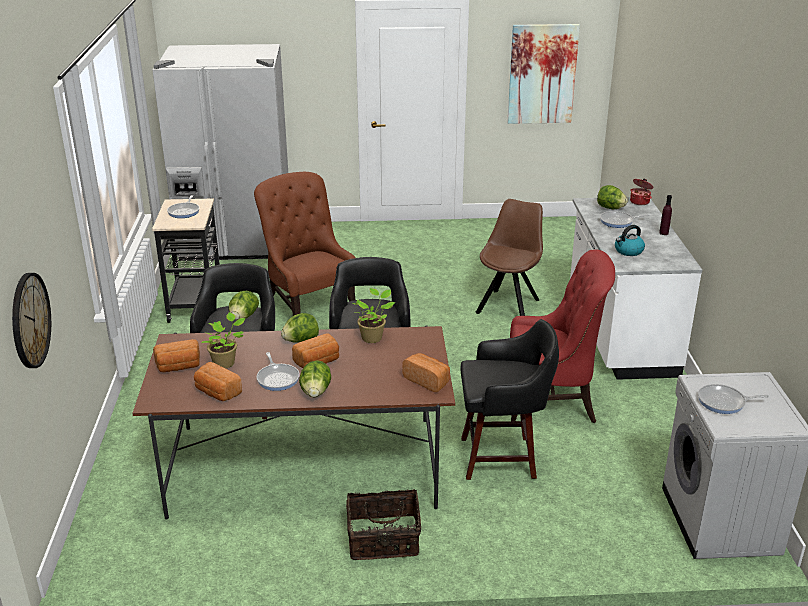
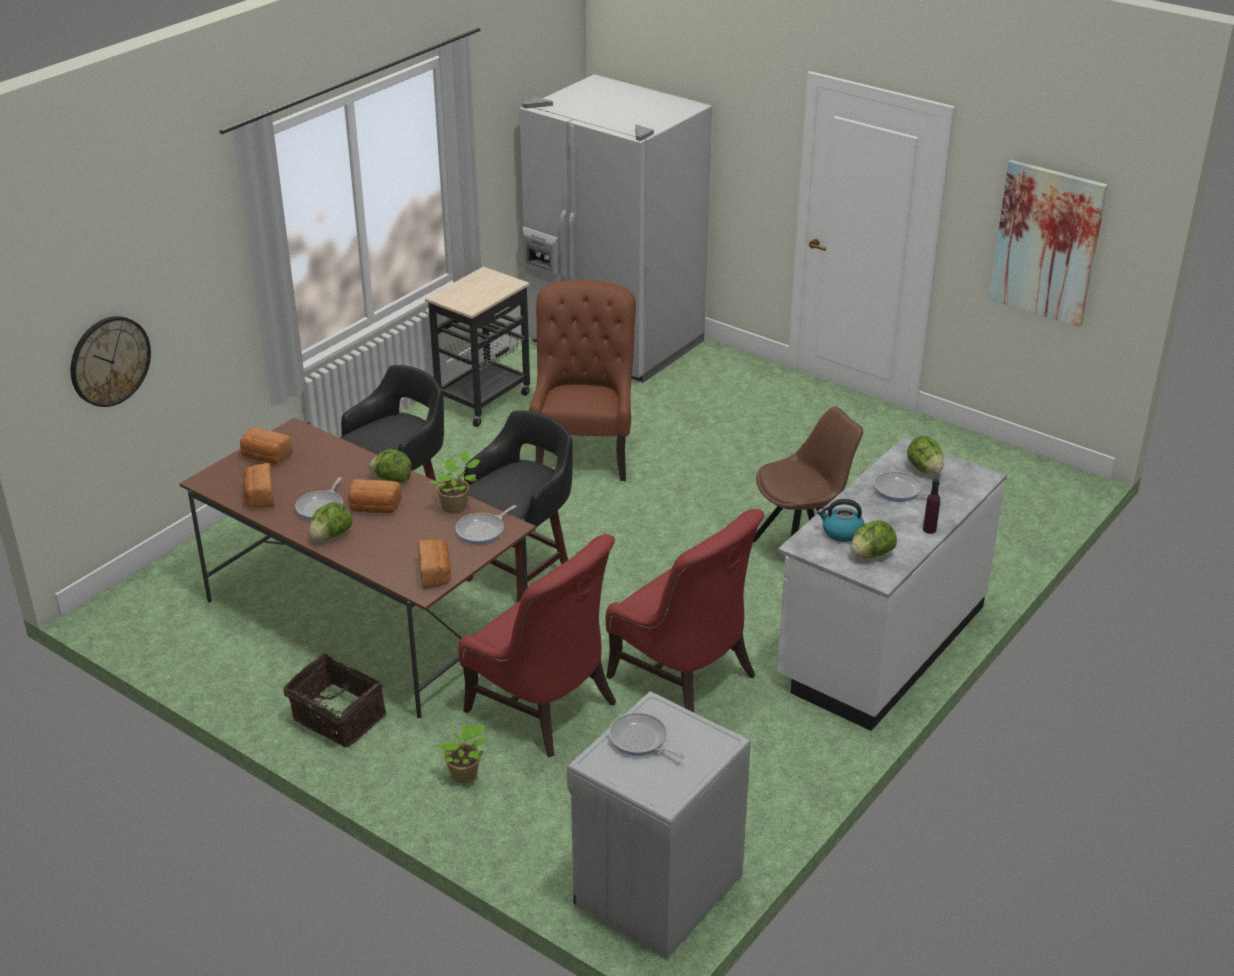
camera: 40 degrees right, 5 degrees up
frying pan [167,195,199,218] -> frying pan moved to [456,505,517,545]
potted plant [201,312,246,368] -> potted plant moved to [435,723,488,784]
lettuce [229,291,259,320] -> lettuce moved to [851,520,897,558]
black stool [461,319,559,480] -> red chair [458,534,616,758]
cooking pot [630,179,654,205] -> none

